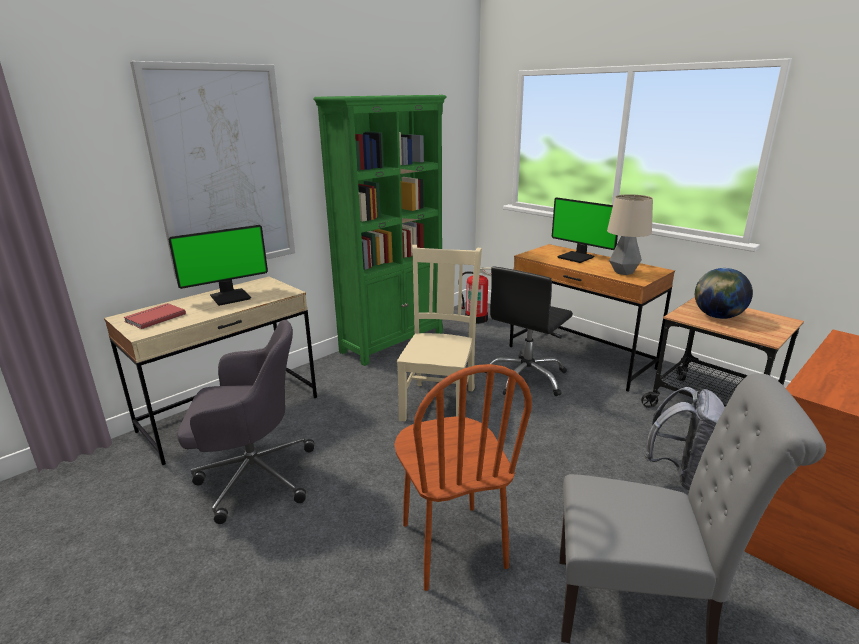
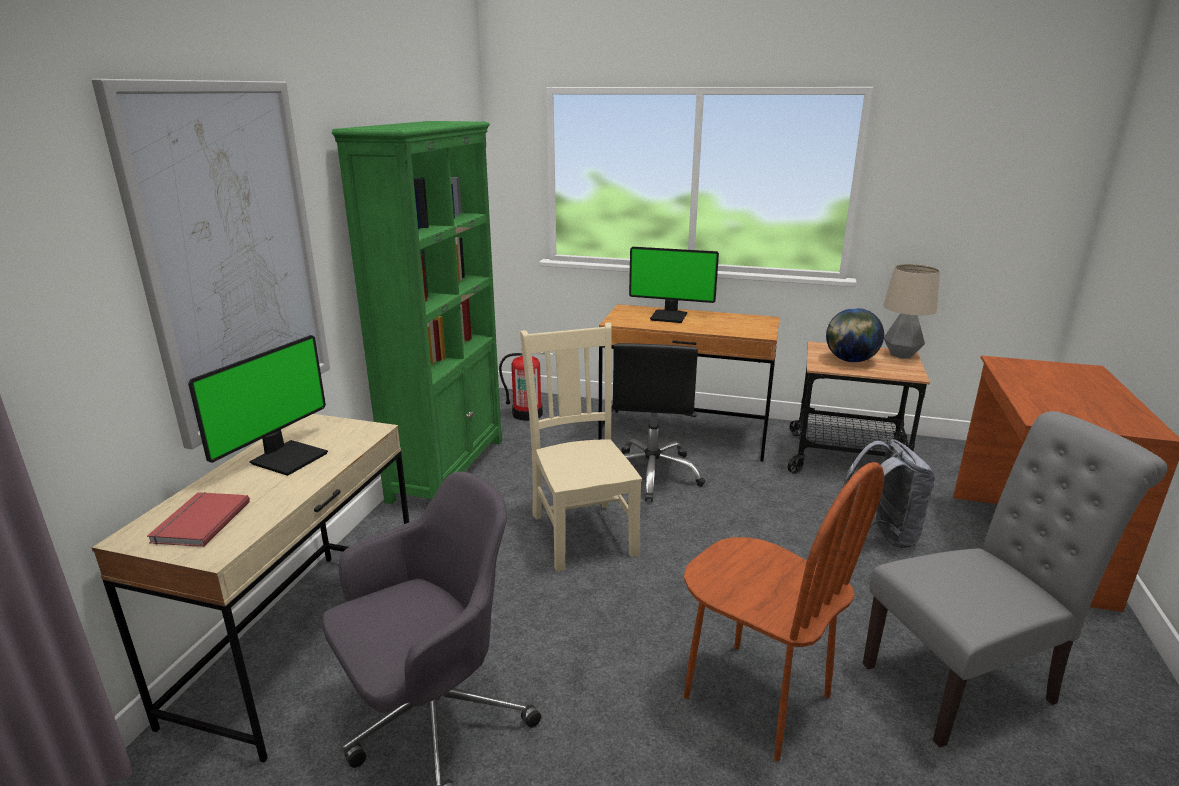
camera: 30 degrees left, 0 degrees up
table lamp [607,194,653,275] -> table lamp moved to [883,264,940,358]

